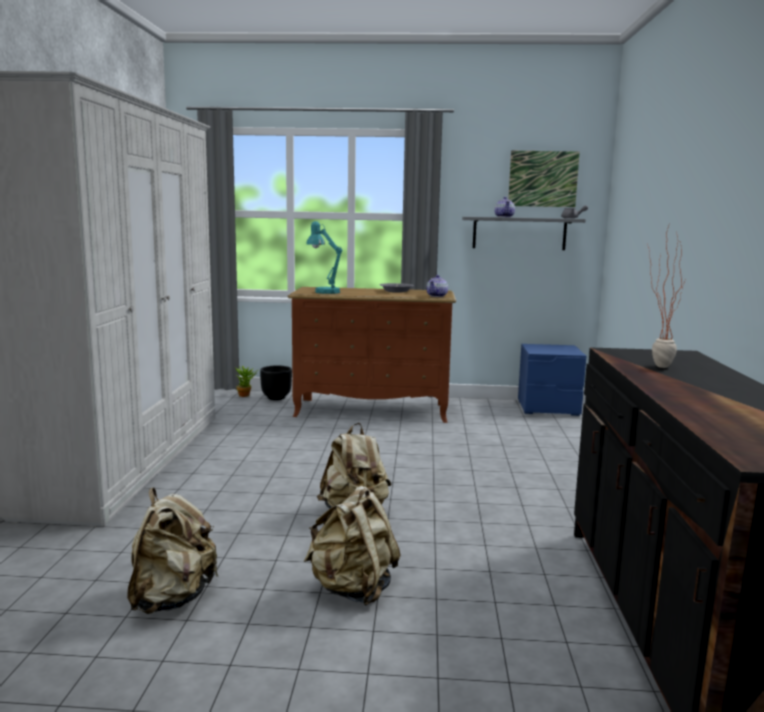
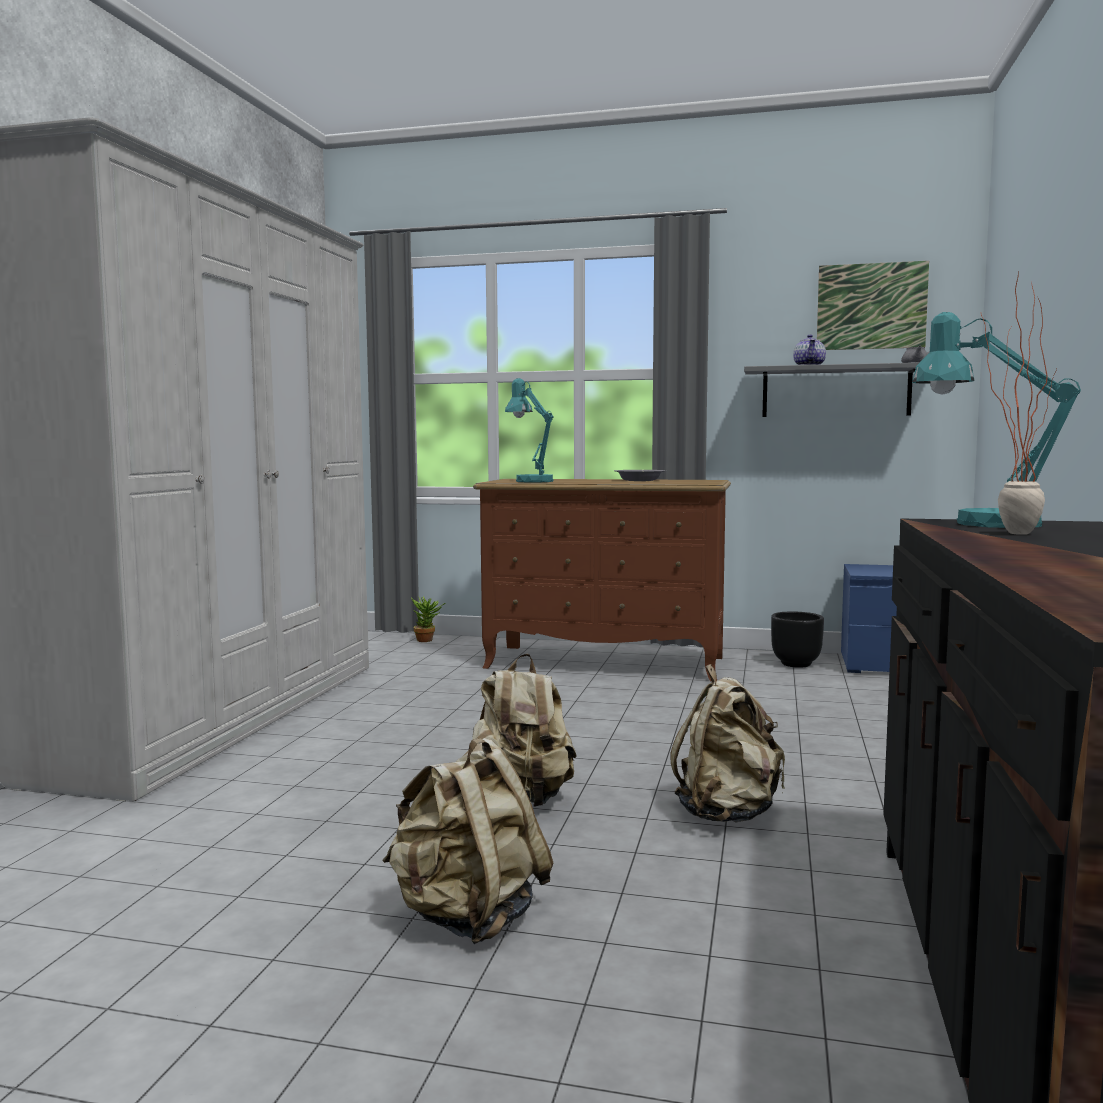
camera: 10 degrees right, 5 degrees down
beige backpack [127,488,218,614] -> beige backpack moved to [671,664,785,823]
black planter [260,365,292,400] -> black planter moved to [771,611,824,668]
teapot [426,275,448,297] -> none
none -> turquoise table lamp [912,312,1081,528]

